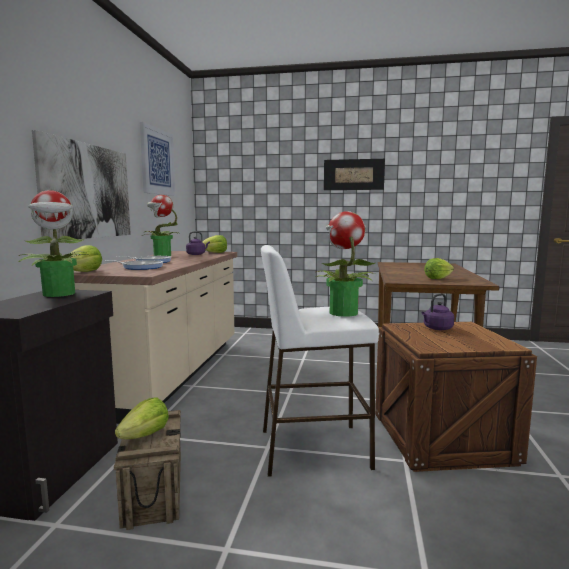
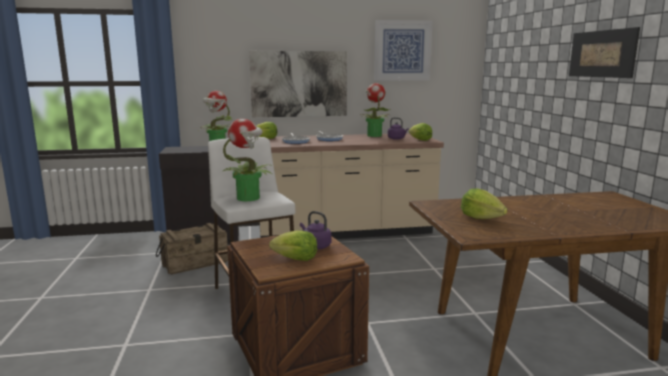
camera: 70 degrees right, 5 degrees up
lettuce [115,397,169,439] -> lettuce moved to [269,230,317,261]

